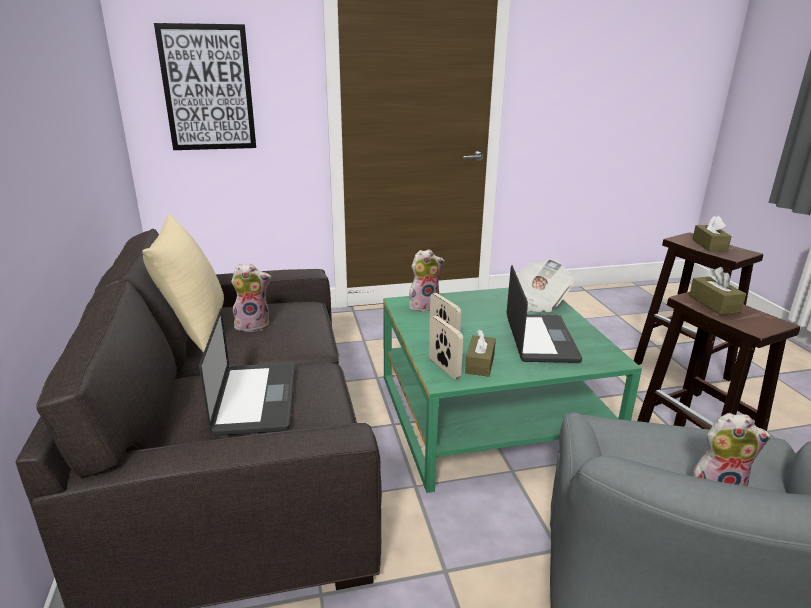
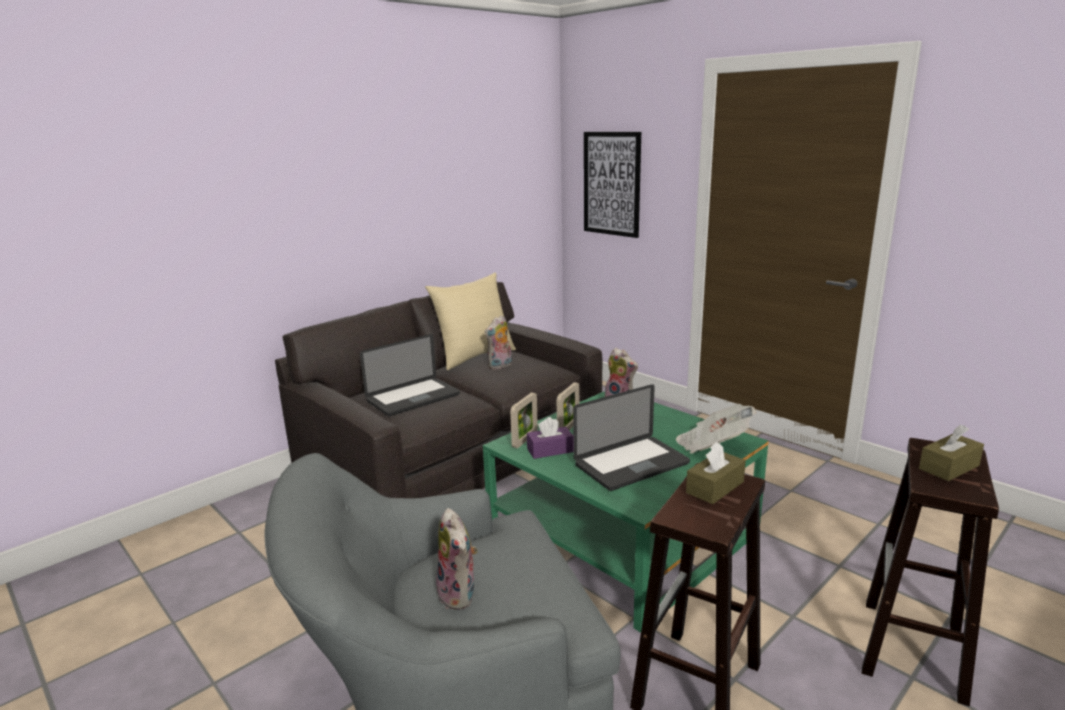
camera: 60 degrees right, 5 degrees down
plush toy [231,264,271,332] -> plush toy turned 90 degrees clockwise [484,315,512,370]
brown tissue box [465,329,496,377] -> purple tissue box [527,417,574,459]

